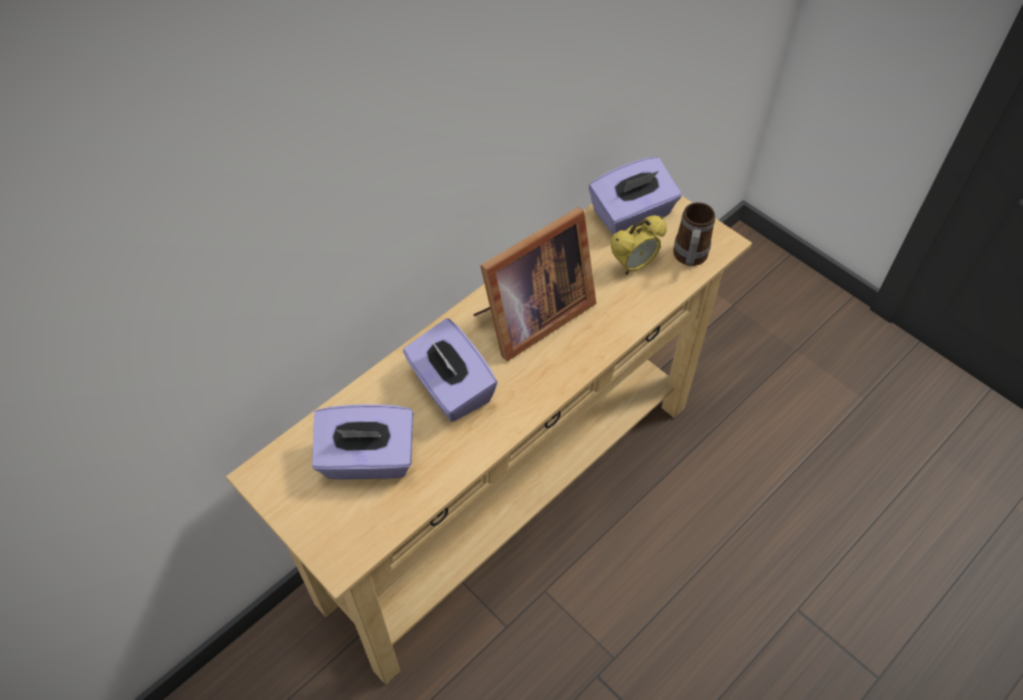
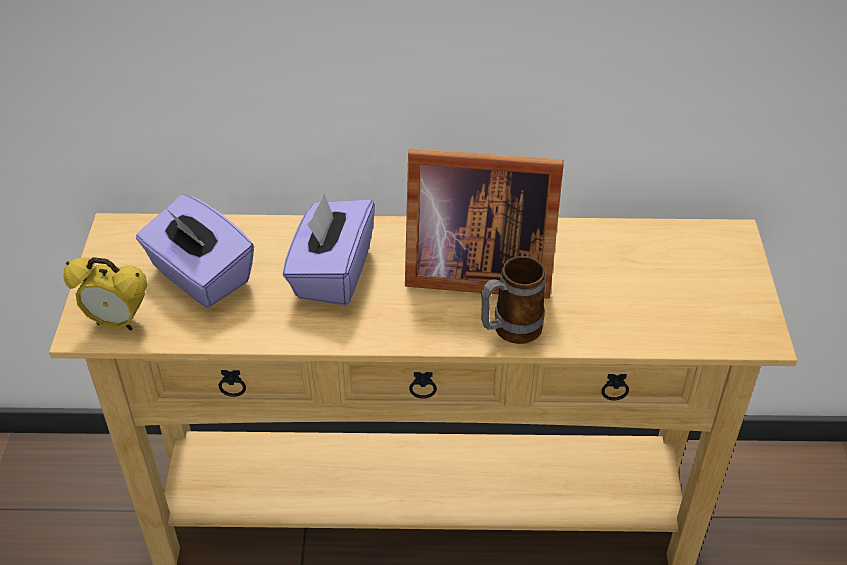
camera: 45 degrees right, 10 degrees down
purple tissue box [589,157,681,235] -> none
alarm clock [611,215,667,275] -> alarm clock moved to [63,257,147,330]
mug [673,202,715,266] -> mug moved to [481,256,546,344]

